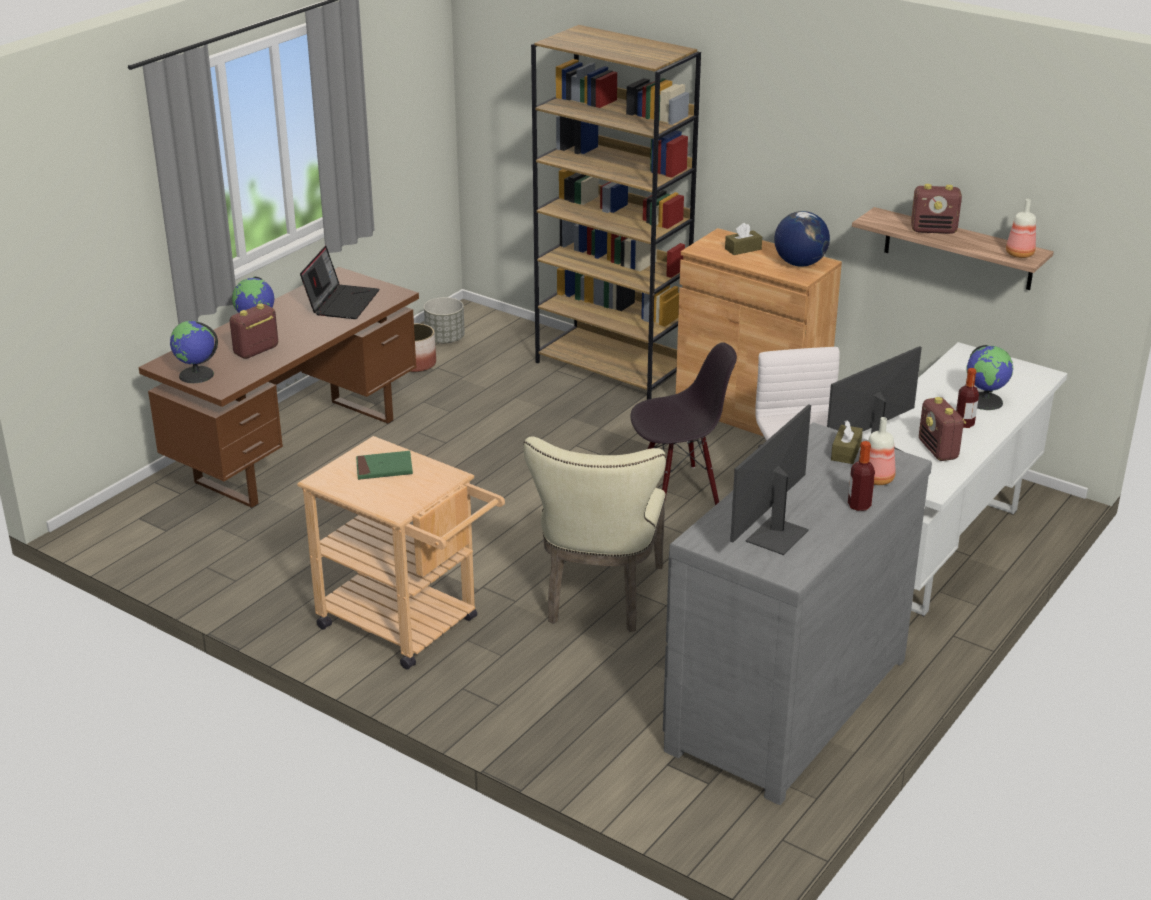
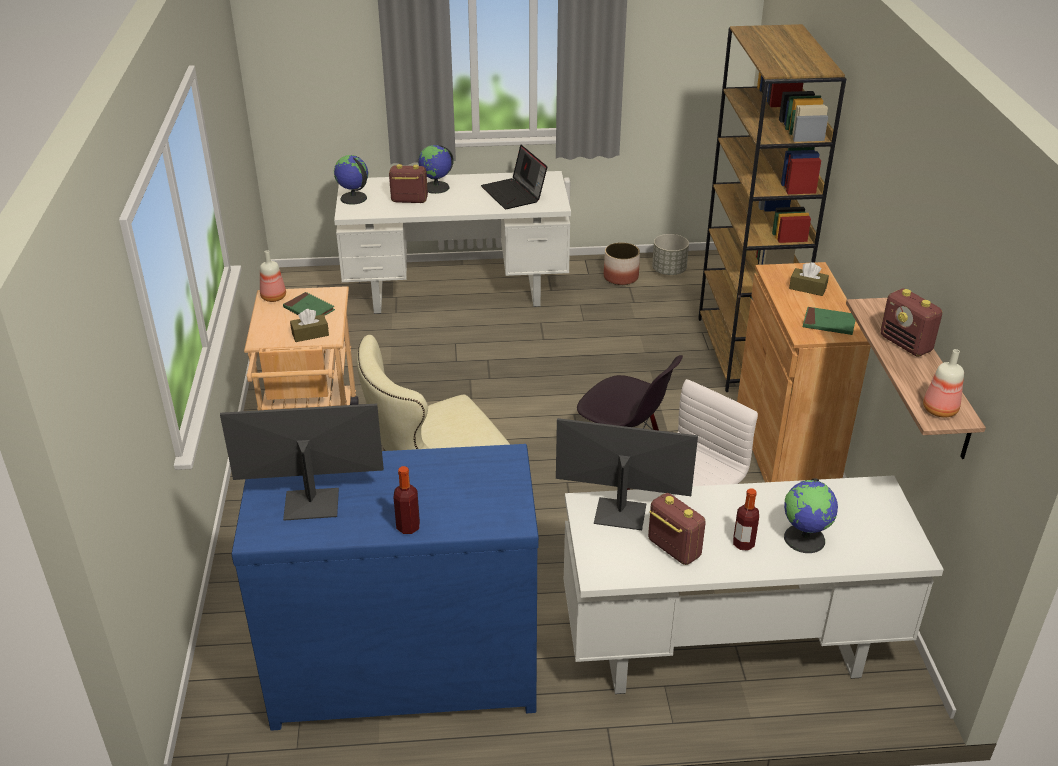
camera: 50 degrees right, 5 degrees up
brown desk [139,267,419,508] -> white desk [334,171,571,314]
laptop [300,246,379,319] -> laptop turned 90 degrees clockwise [481,145,547,209]
grey dresser [663,422,932,805] -> blue dresser [231,444,539,731]
globe [774,211,830,267] -> green book [803,307,856,335]
brown tissue box [831,420,863,464] -> brown tissue box moved to [290,309,329,342]
bottle [868,417,896,485] -> bottle moved to [260,250,286,302]
radio [919,397,966,461] -> radio turned 105 degrees clockwise [648,493,706,565]

